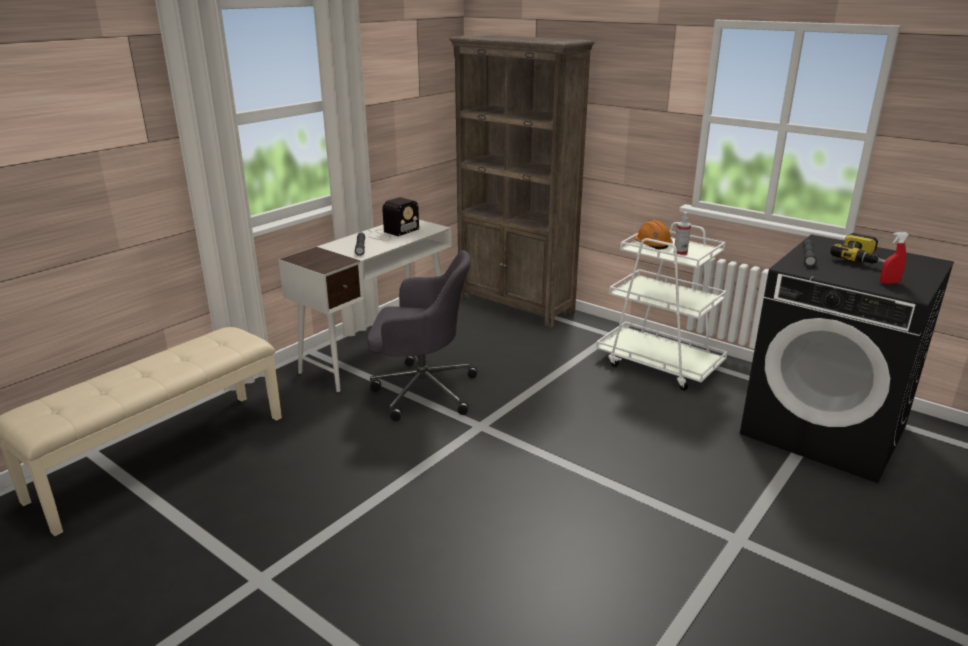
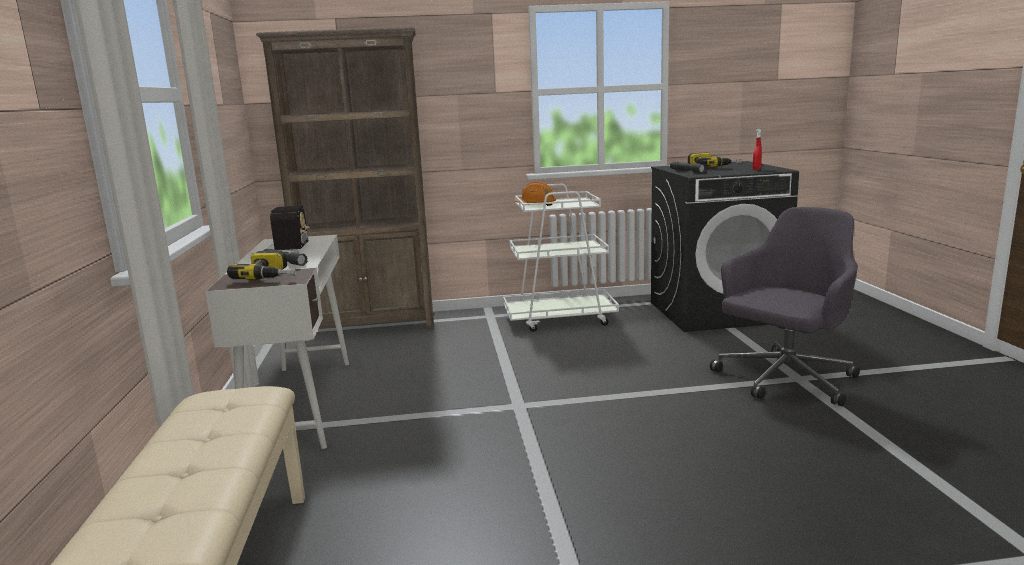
camera: 45 degrees left, 10 degrees down
grey office chair [367,250,477,421] -> grey office chair moved to [710,207,860,406]
spray bottle [675,212,691,256] -> none
none -> power drill [227,251,297,279]

